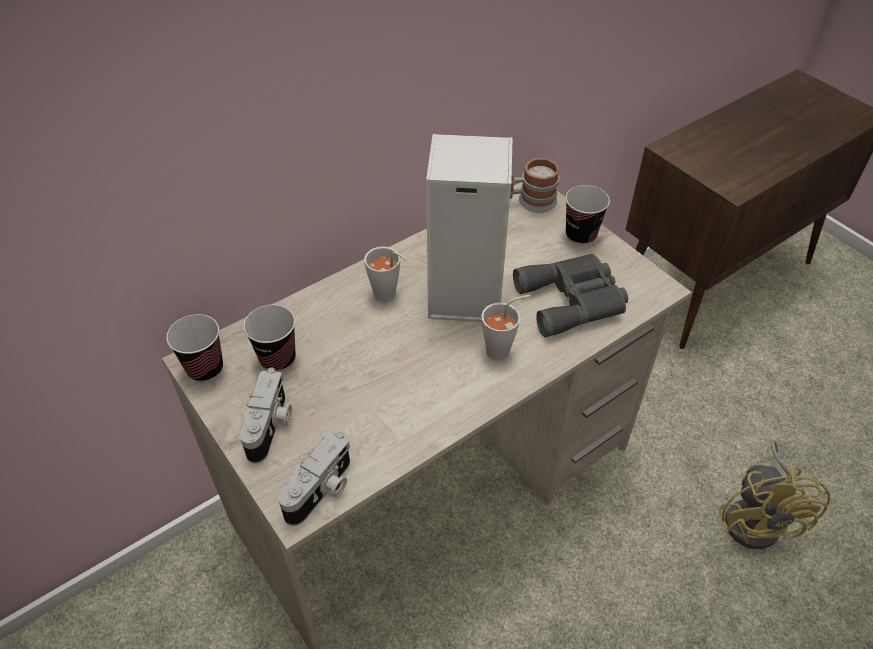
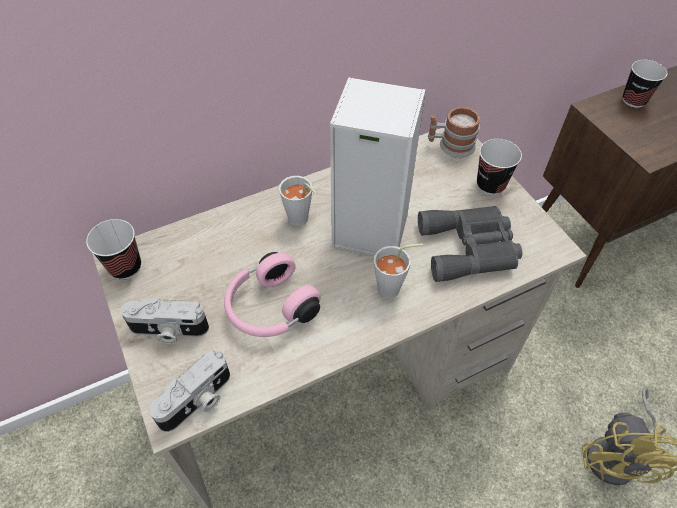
camera: 10 degrees right, 5 degrees up
camera [239,368,292,464] -> camera turned 75 degrees clockwise [120,298,209,345]
cup [244,305,296,372] -> cup moved to [623,60,667,108]
none -> pink headphones [224,252,321,337]

